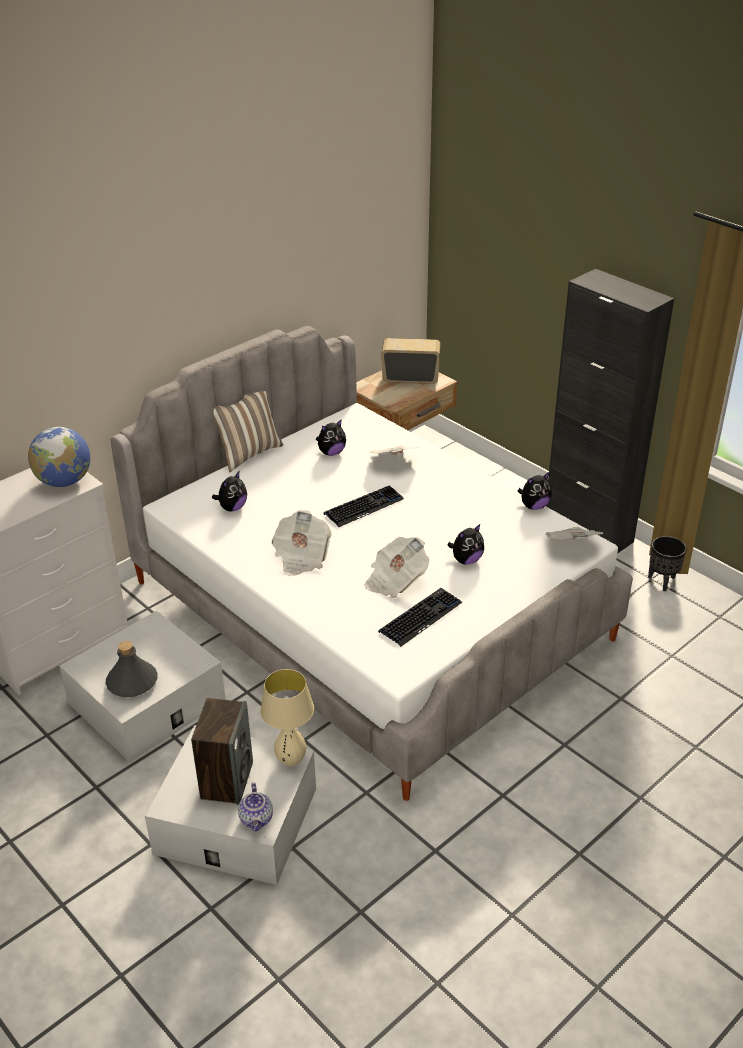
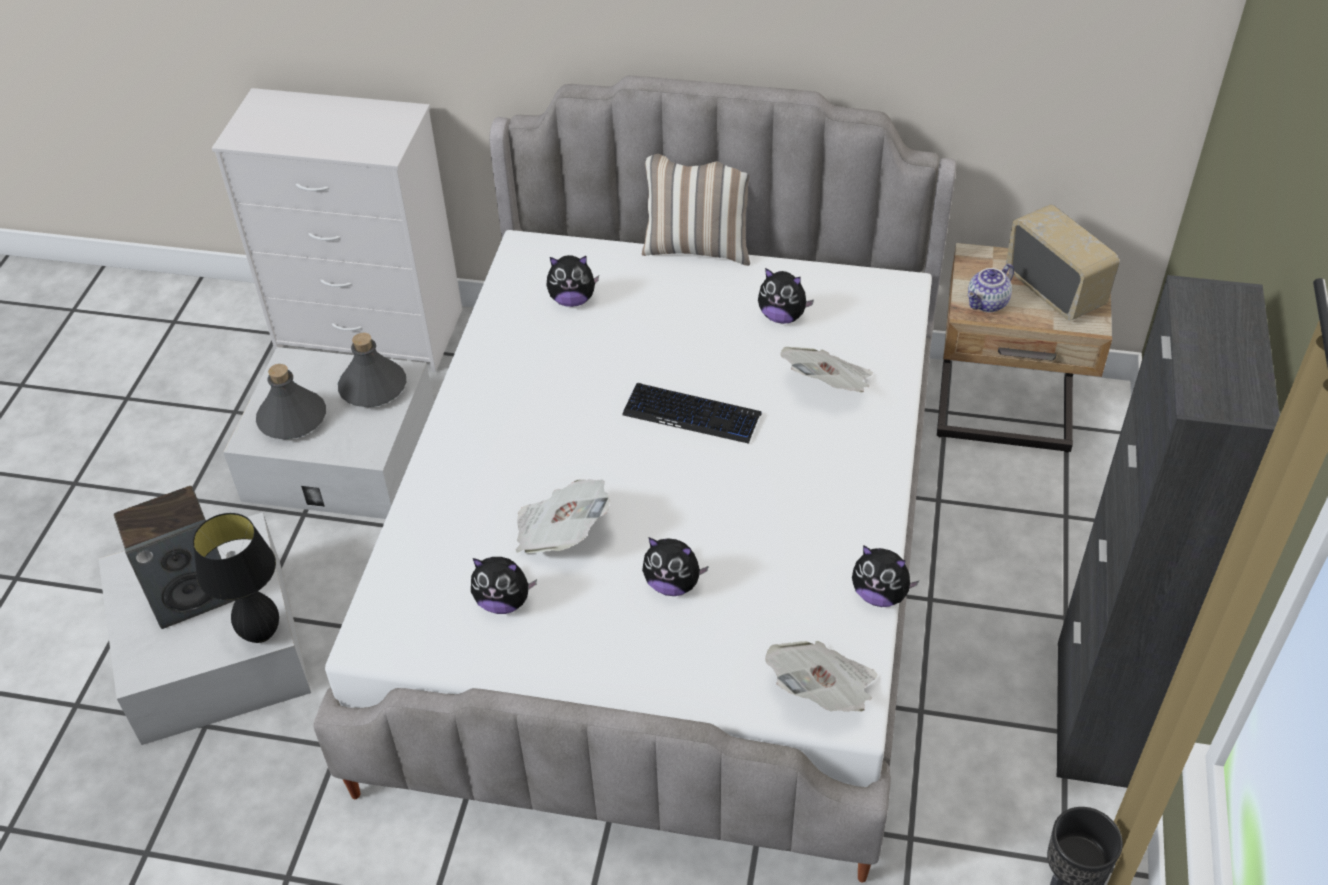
camera: 55 degrees right, 10 degrees up
globe [28,427,90,487] -> none
teapot [238,783,273,832] -> teapot moved to [968,264,1014,312]
beige table lamp [260,669,314,767] -> black table lamp [193,513,279,643]
newspaper [272,510,332,576] -> none
keyboard [378,588,462,647] -> plush toy [471,557,537,614]
none -> grey bottle [338,333,406,407]

